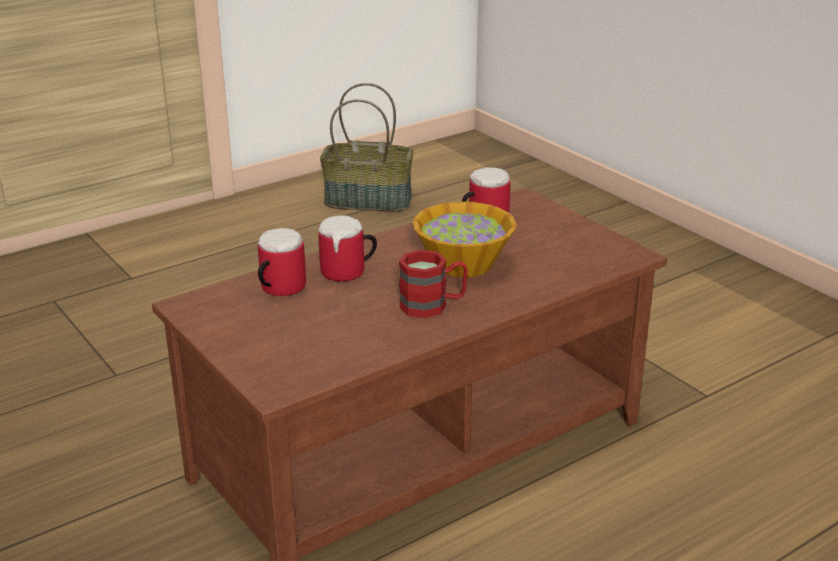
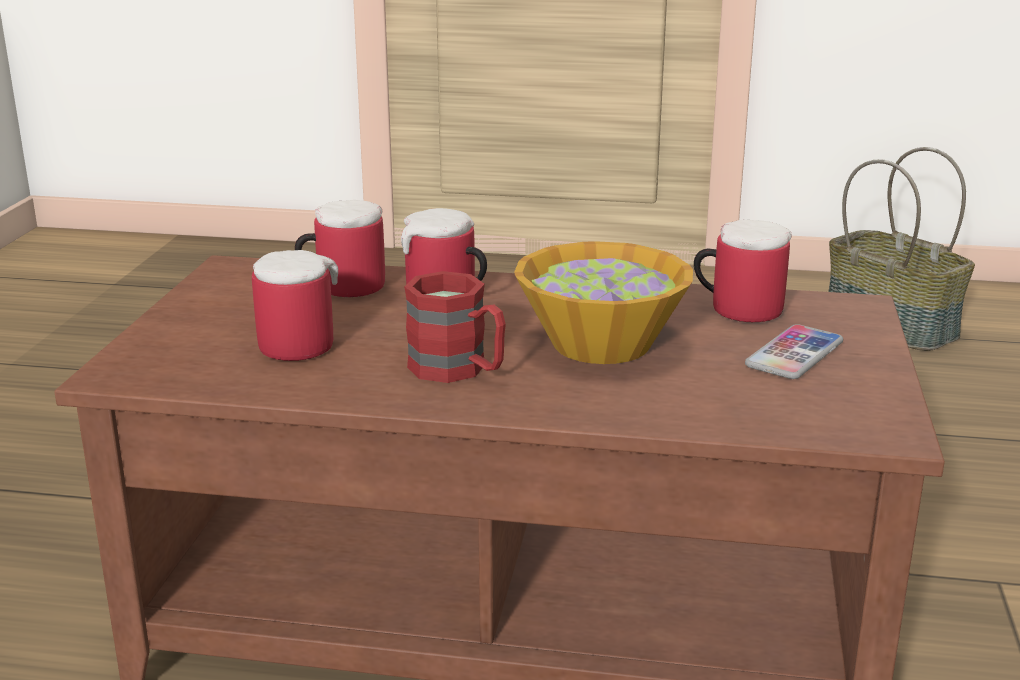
camera: 45 degrees right, 5 degrees down
none -> mug [252,250,338,361]
none -> phone [745,324,843,379]

